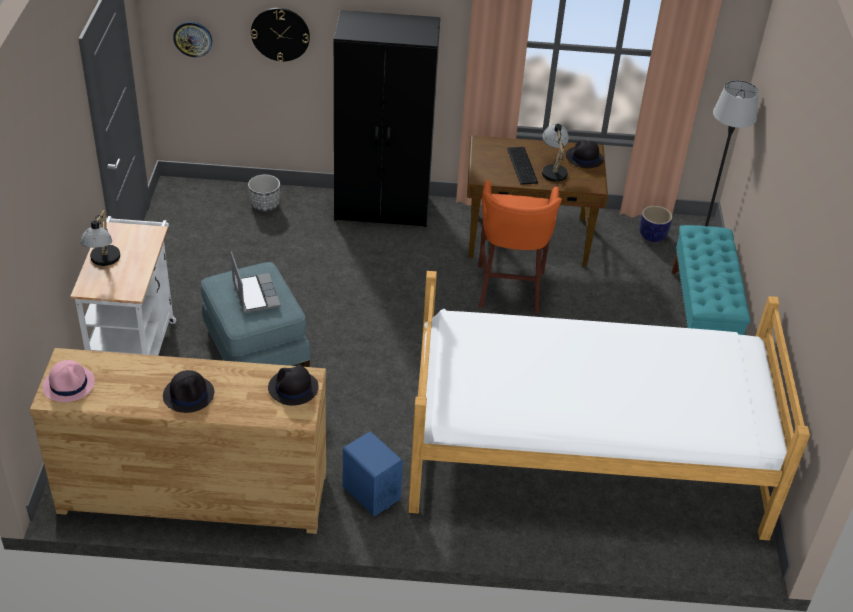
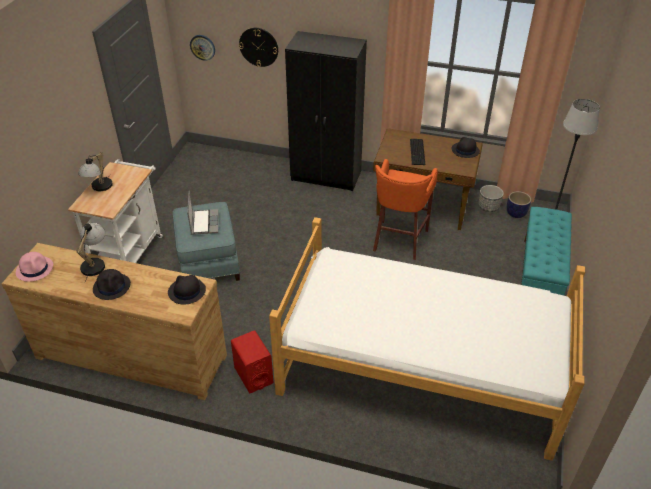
camera: 15 degrees right, 0 degrees up
planter [248,175,280,211] -> planter moved to [479,185,504,212]
blue speaker [343,431,403,516] -> red speaker [231,330,273,393]
table lamp [542,124,569,186] -> table lamp moved to [76,223,105,281]

